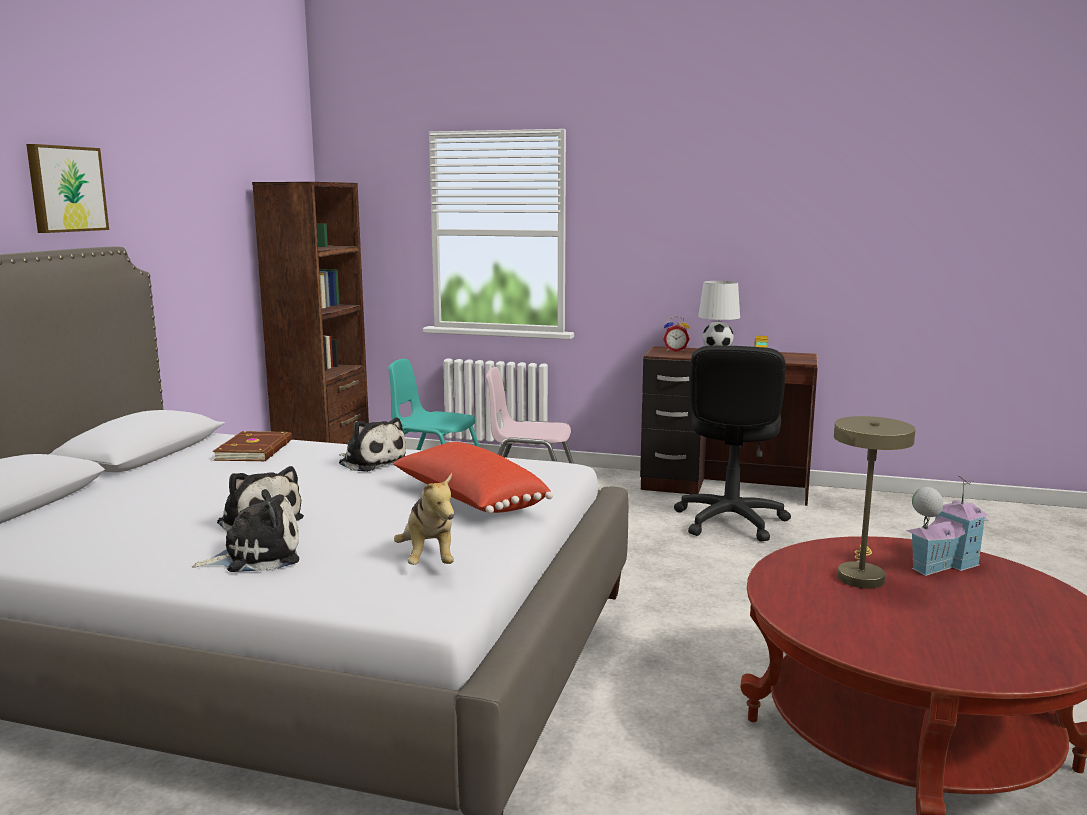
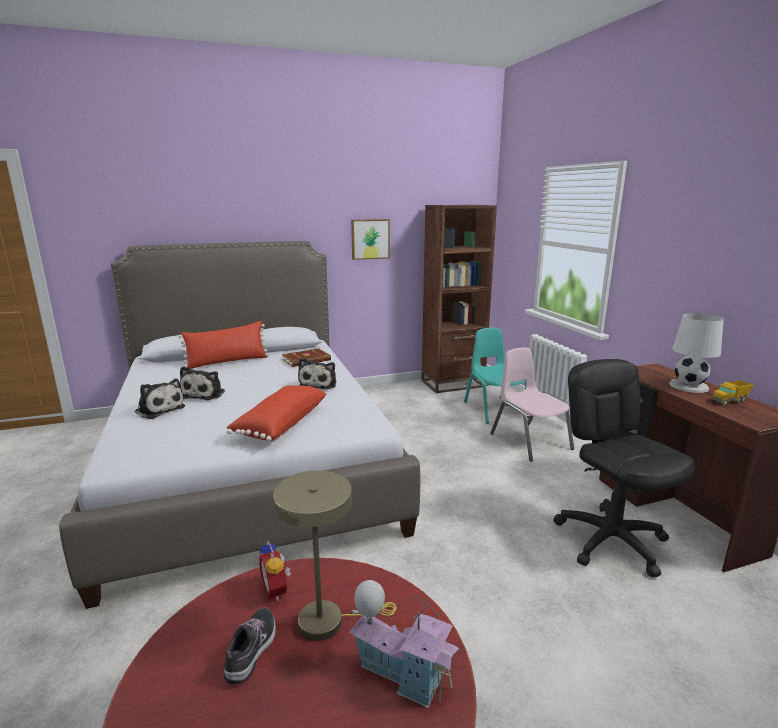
camera: 55 degrees right, 5 degrees up
picture [26,144,109,233] -> picture moved to [351,219,390,260]
plush toy [394,473,454,565] -> none
alarm clock [663,316,690,352] -> alarm clock moved to [259,540,291,601]
black office chair [674,345,791,542] -> black office chair turned 90 degrees clockwise [553,359,695,578]
none -> red pillow [178,321,269,369]
none -> shoe [224,607,276,684]

